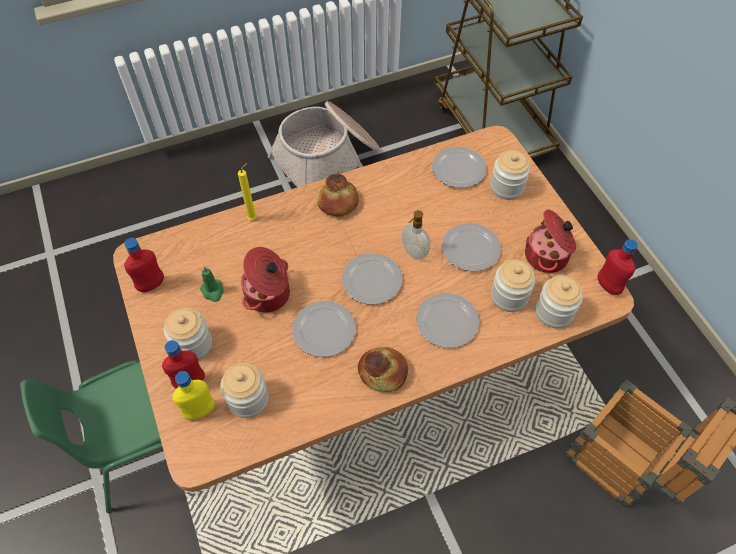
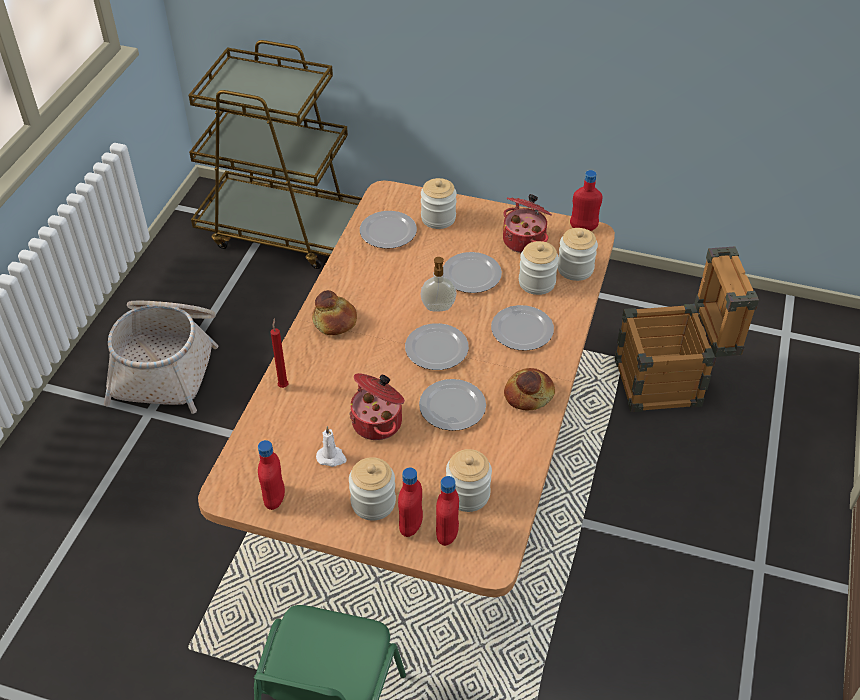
camera: 50 degrees left, 10 degrees down
yellow bottle [172,371,215,420] -> red bottle [436,476,459,546]
green candle [200,266,224,302] -> white candle [316,426,347,467]
yellow candle [238,162,257,220] -> red candle [271,318,289,388]

